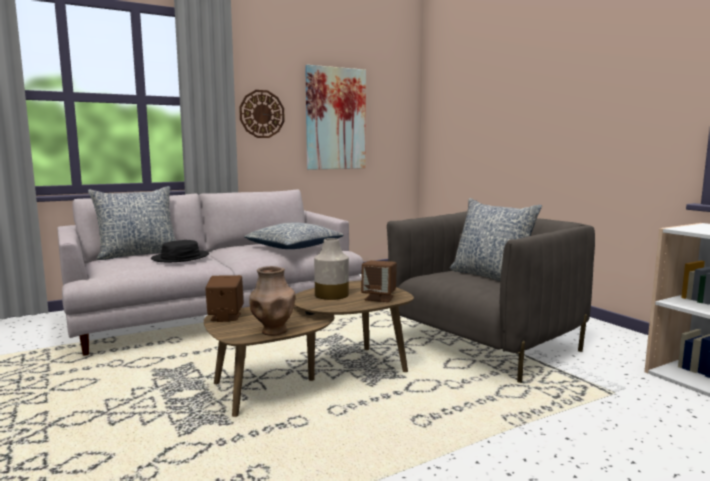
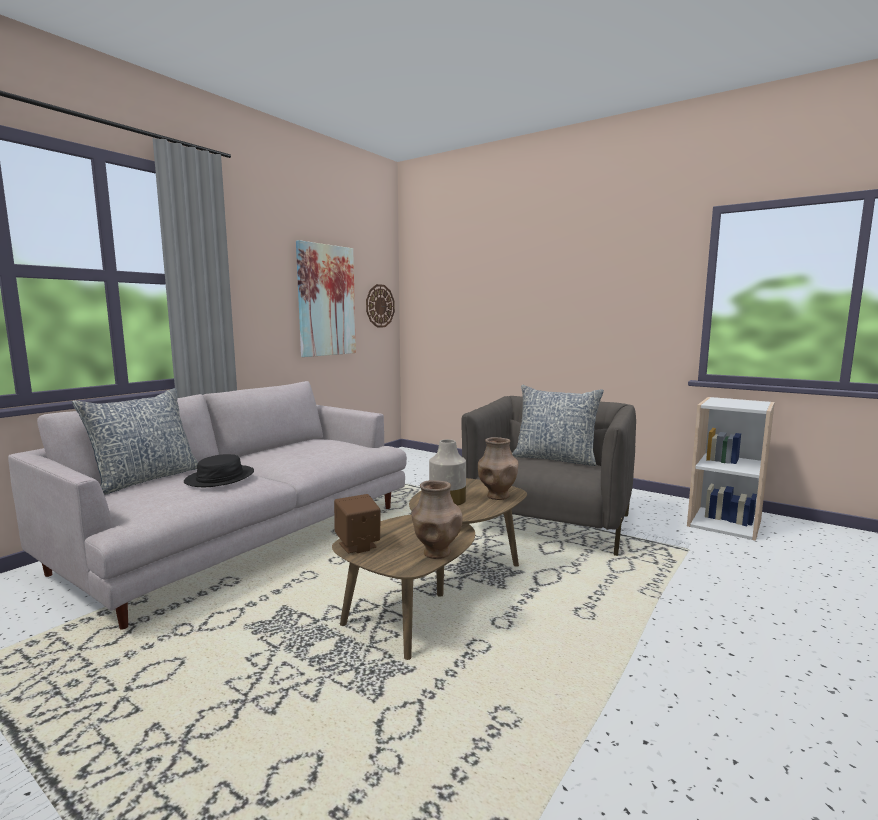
camera: 25 degrees left, 0 degrees up
wall clock [239,90,285,138] -> wall clock moved to [366,284,395,328]
pillow [244,223,343,249] -> none
brown speaker [361,260,397,302] -> brown vase [478,437,518,500]

